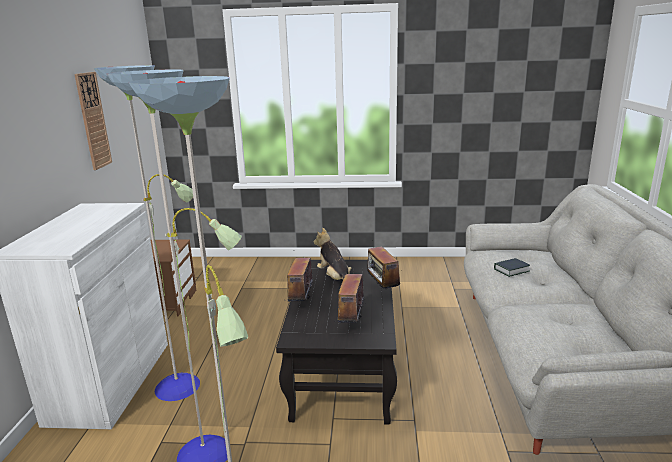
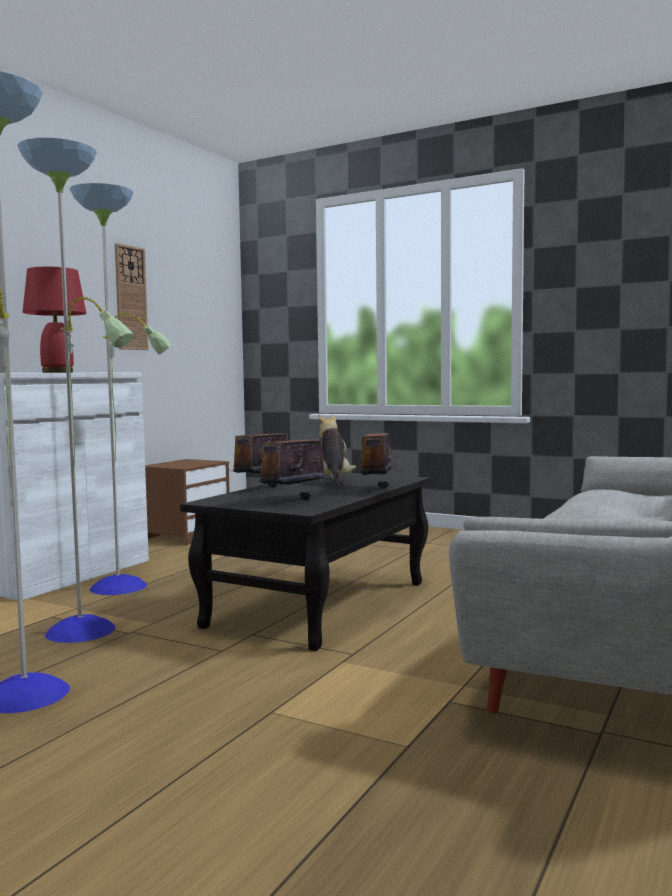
camera: 25 degrees right, 15 degrees down
book [494,258,530,277] -> none
none -> red table lamp [23,267,86,373]

